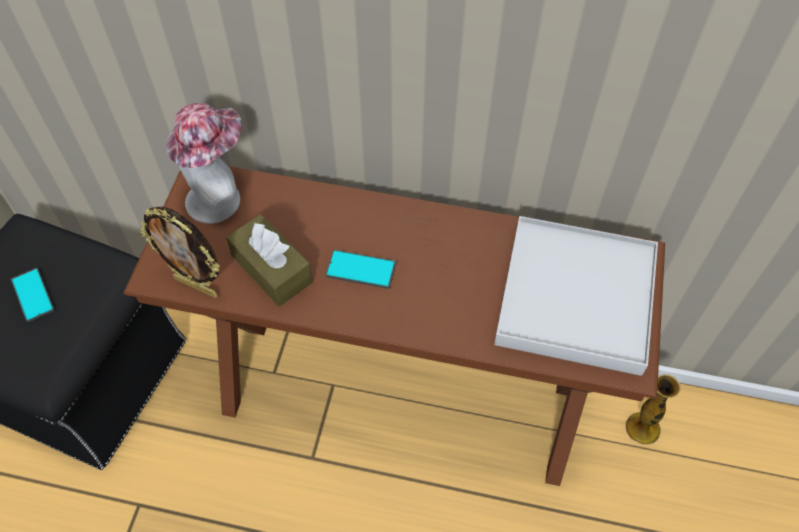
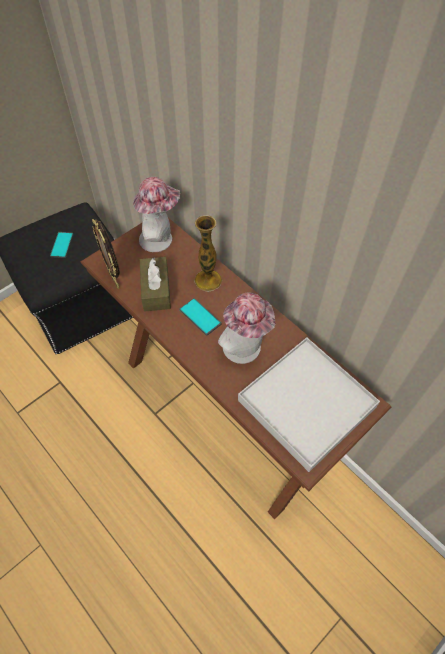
camera: 35 degrees right, 0 degrees up
vase [625,374,681,444] -> vase moved to [194,215,222,292]
none -> hat [218,292,275,364]

